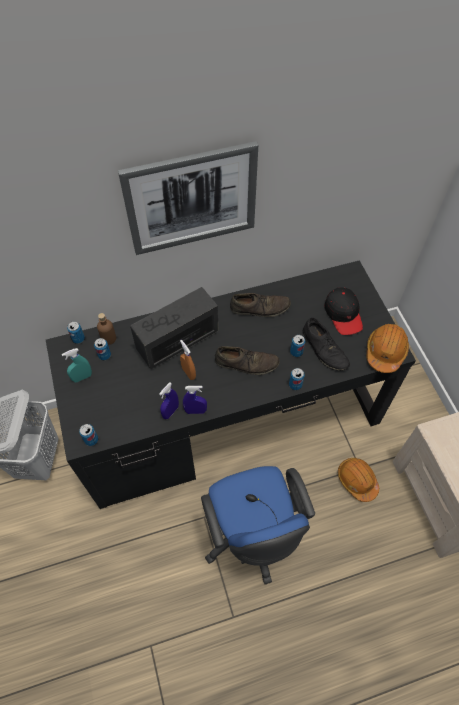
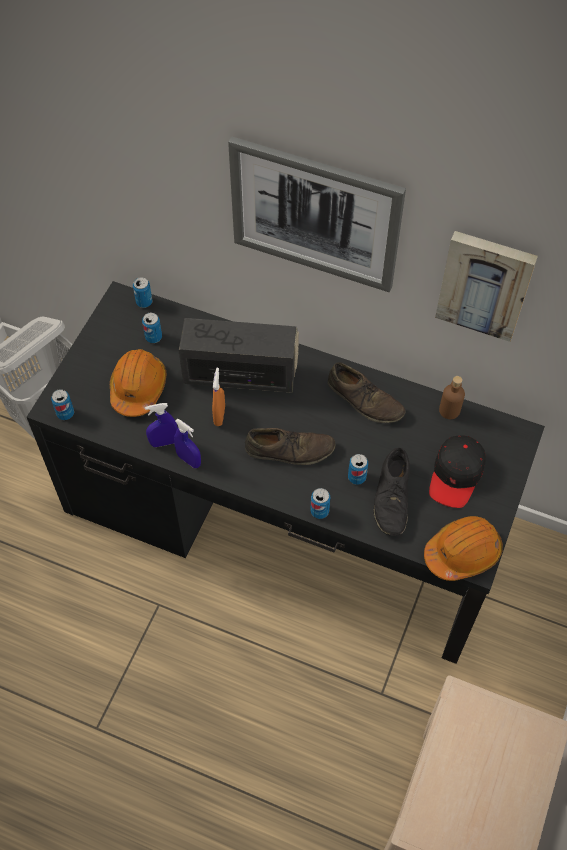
camera: 40 degrees right, 0 degrees up
turquoise spray bottle [62,348,92,382] -> none
brown bottle [97,313,116,345] -> brown bottle moved to [439,376,465,419]
blue office chair [201,466,315,584] -> none
brown shoe [215,346,280,375] -> brown shoe turned 45 degrees counterclockwise [245,428,336,465]
orange hard hat [338,458,379,502] -> orange hard hat moved to [110,349,166,417]
none -> picture [435,231,538,342]

